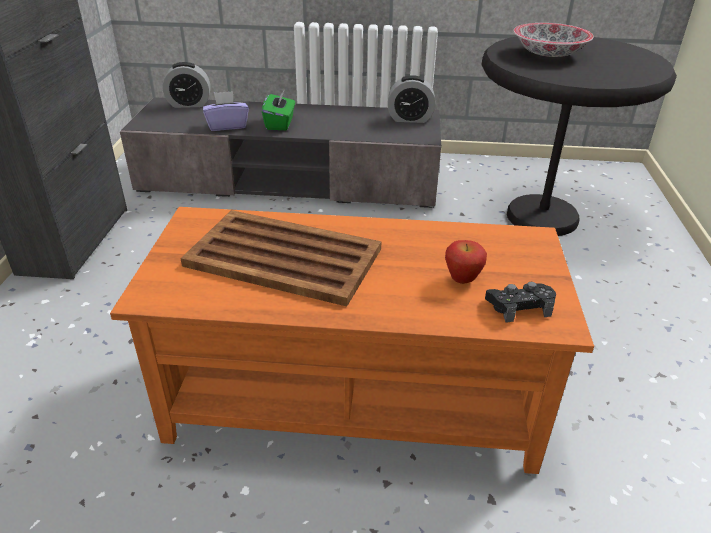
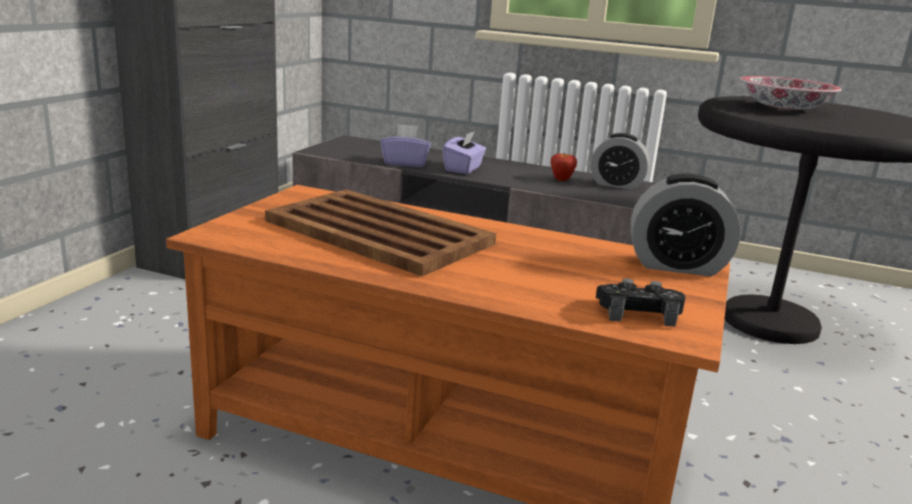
camera: 15 degrees right, 15 degrees down
alarm clock [162,62,211,108] -> alarm clock moved to [631,173,741,276]
green tissue box [262,89,295,130] -> purple tissue box [443,131,486,174]
apple [445,240,487,284] -> apple moved to [551,153,577,181]

